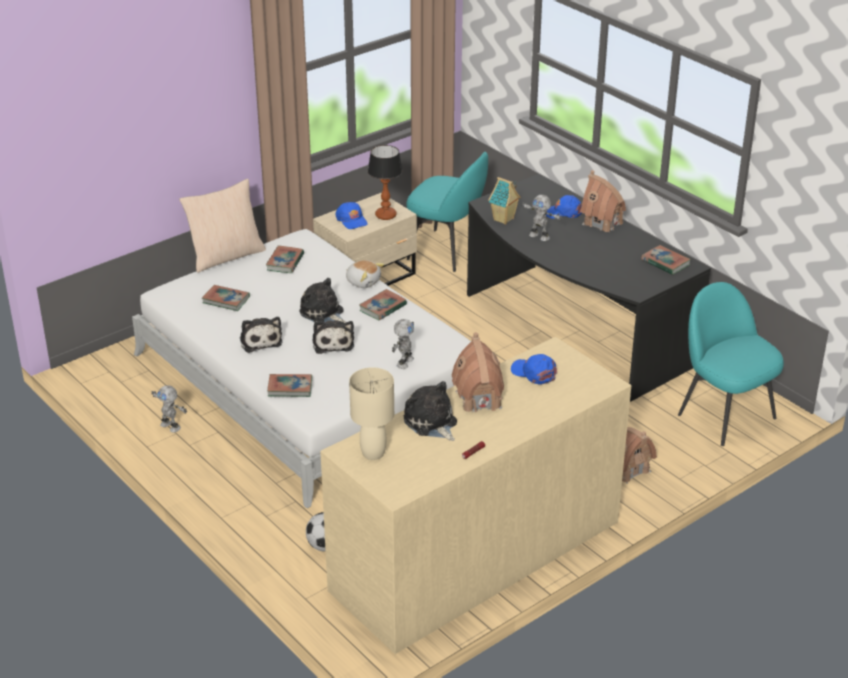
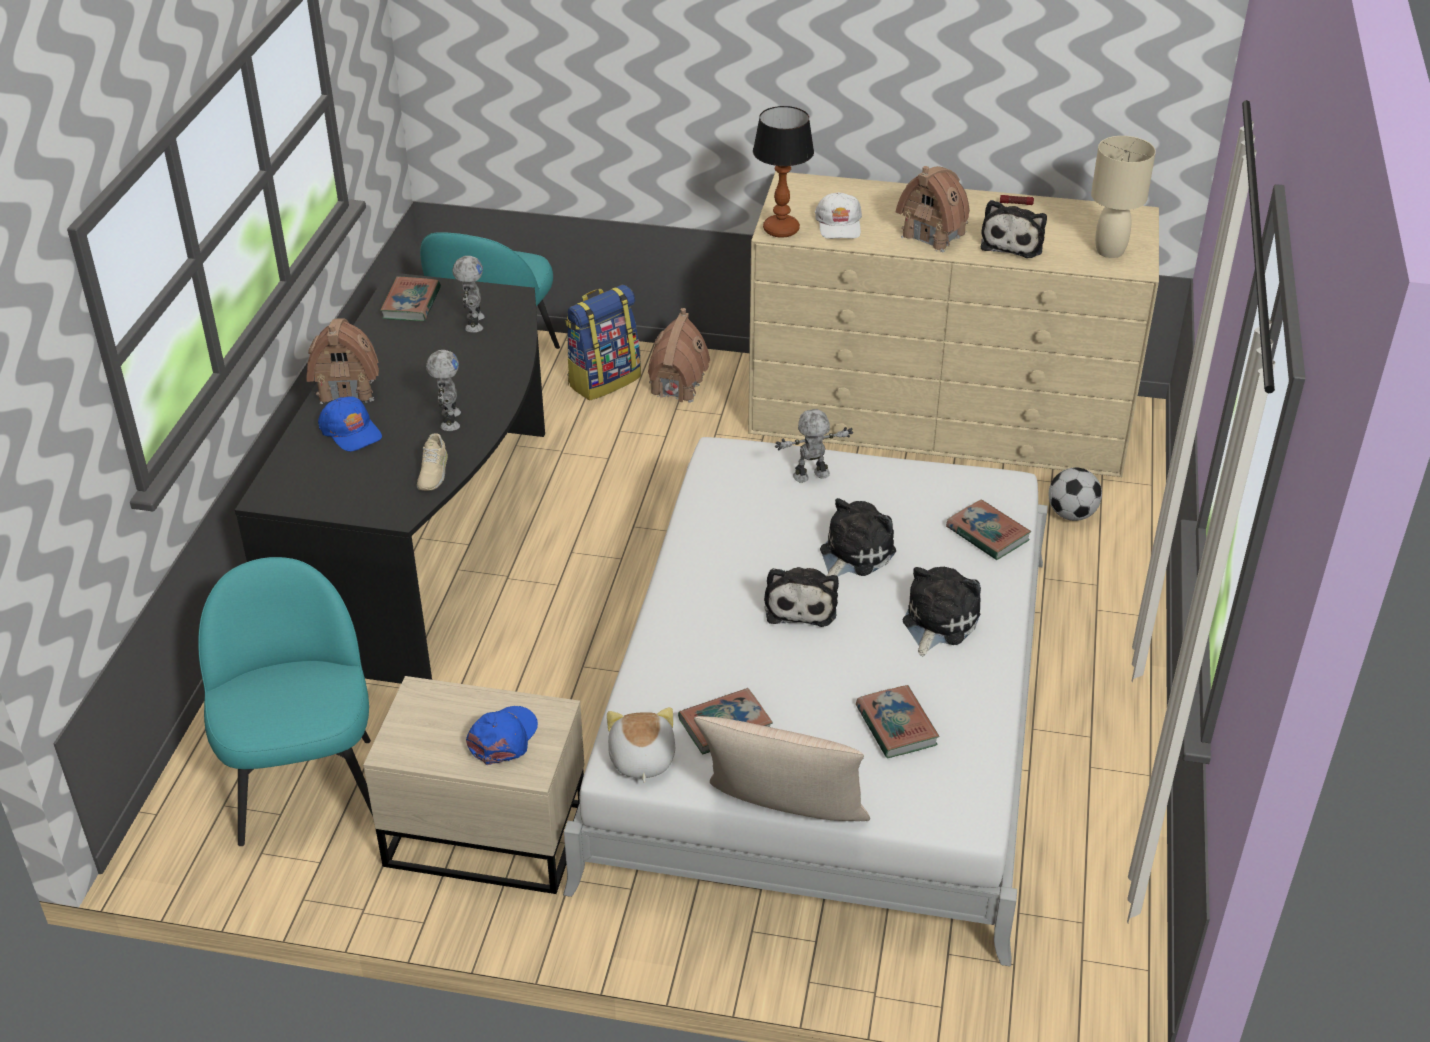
camera: 130 degrees left, 5 degrees up
toy robot [151,385,187,433] -> toy robot moved to [452,256,485,333]
plush toy [346,260,385,288] -> plush toy moved to [607,707,675,783]
book [359,289,407,320] -> none
table lamp [368,145,403,220] -> table lamp moved to [753,106,814,238]
toy house [488,177,521,225] -> beige shoe [417,433,448,491]
blue cap [511,354,557,385] -> white cap [815,192,862,239]
none -> backpack [565,285,641,400]

